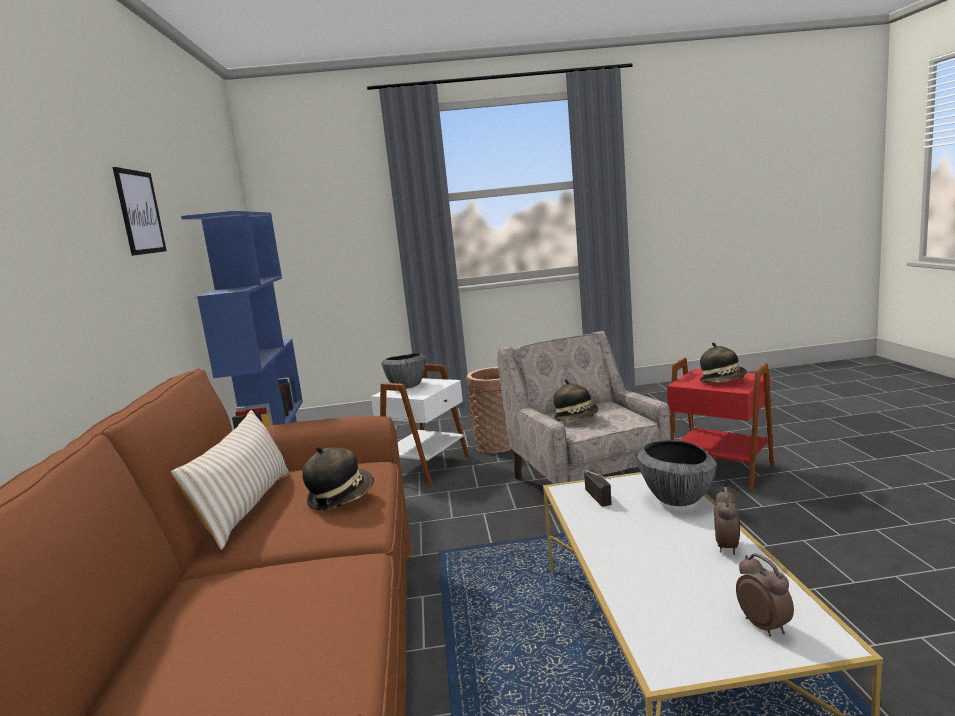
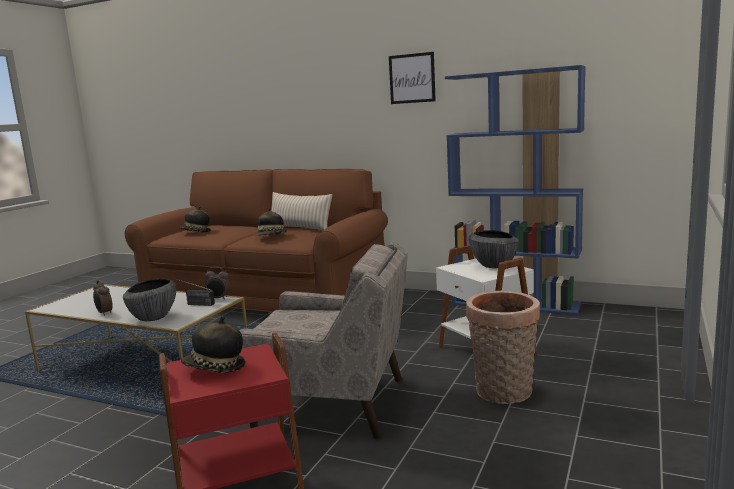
camera: 120 degrees right, 0 degrees up
hat [554,379,599,422] -> hat moved to [180,206,211,232]
alarm clock [736,553,794,636] -> alarm clock moved to [205,267,230,300]

